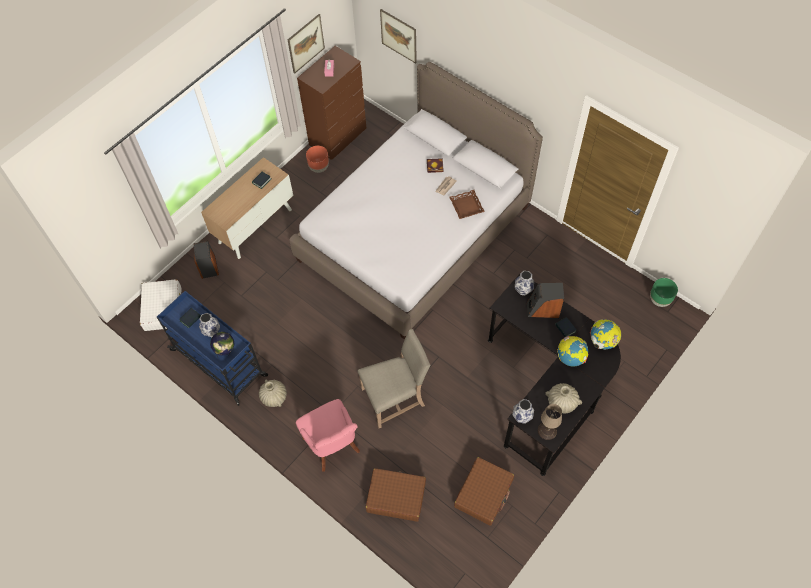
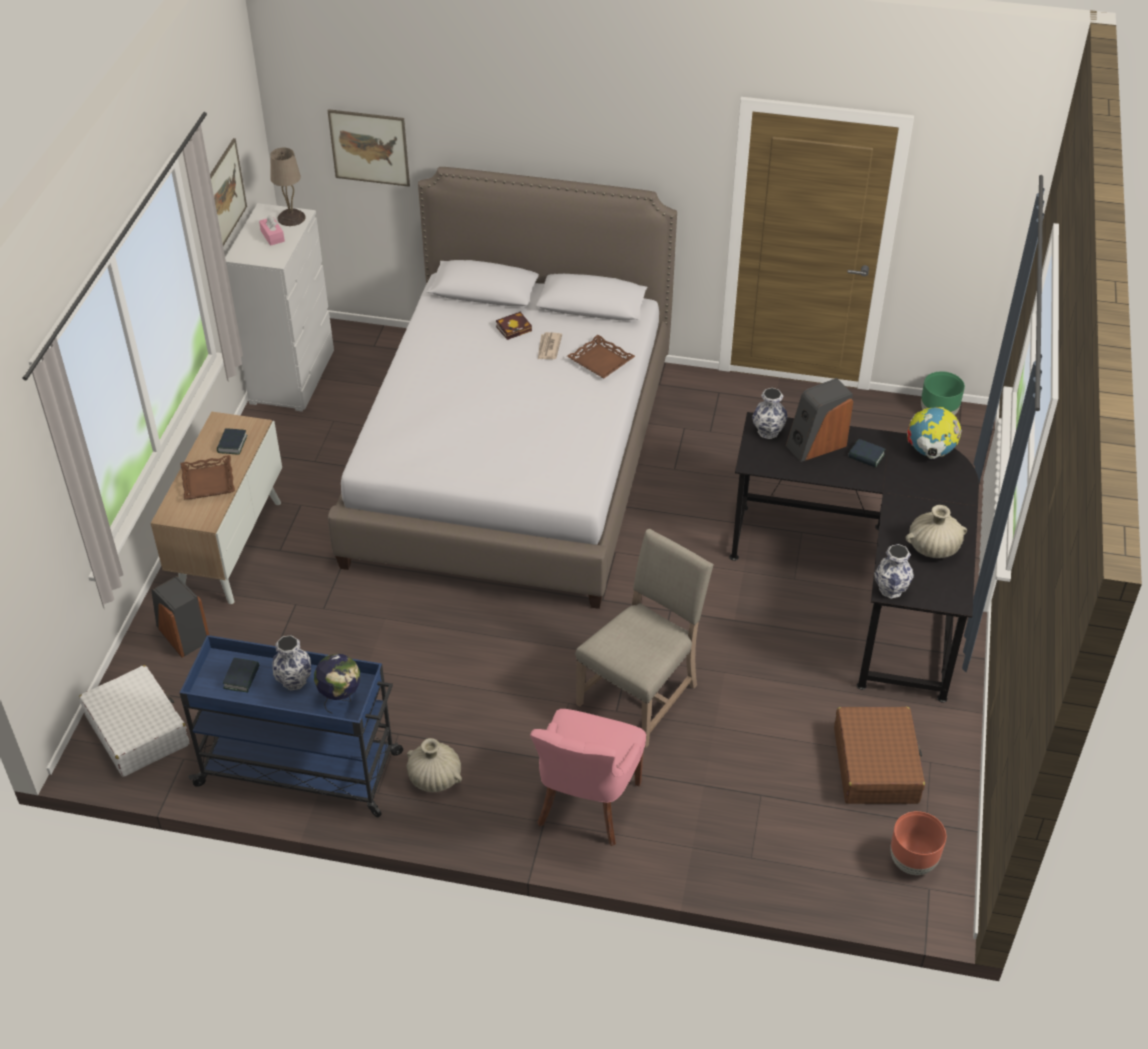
camera: 30 degrees left, 15 degrees down
pink chair [296,399,360,472] -> pink chair turned 75 degrees clockwise [530,709,646,846]
brown dresser [297,46,366,160] -> white dresser [225,203,334,412]
brown planter [306,146,329,173] -> brown planter moved to [890,811,946,875]
brown suitcase [366,468,426,522] -> none
beige table lamp [538,404,562,440] -> beige table lamp moved to [270,148,306,226]
globe [557,336,588,367] -> none
none -> brown tray [180,455,235,499]

